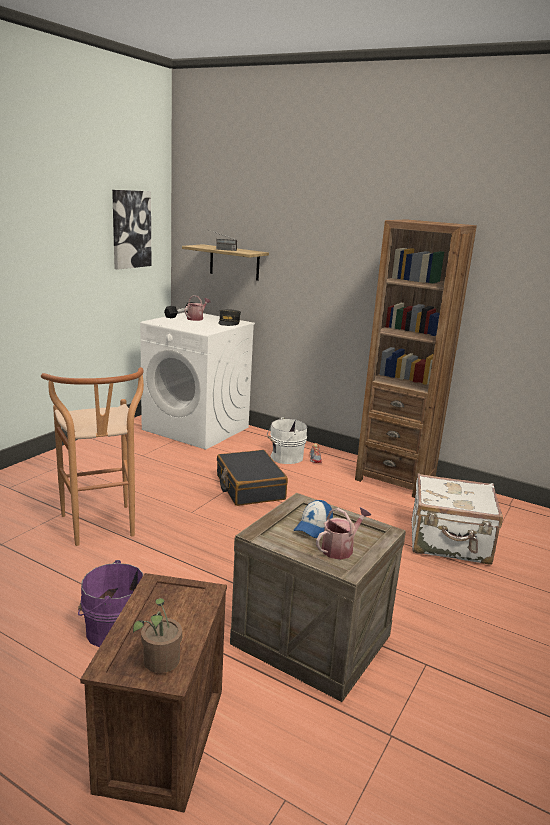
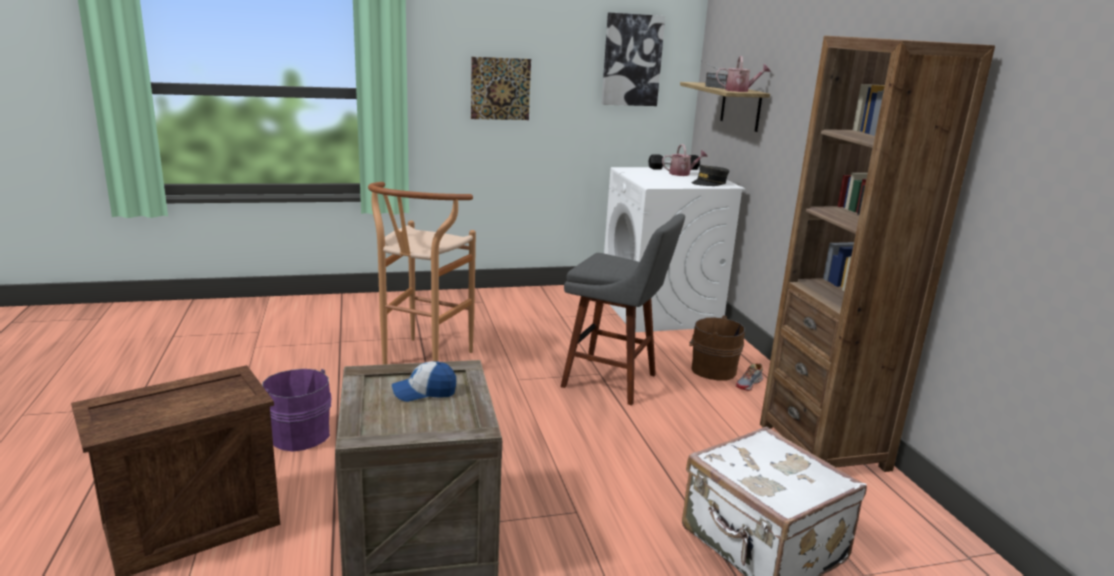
camera: 45 degrees right, 0 degrees up
potted plant [133,598,182,673] -> none
black suitcase [217,450,288,506] -> grey stool [561,214,685,405]
white bucket [267,417,307,464] -> brown bucket [689,315,745,381]
watering can [316,507,371,560] -> watering can moved to [716,56,771,92]
none -> picture [471,57,531,120]

